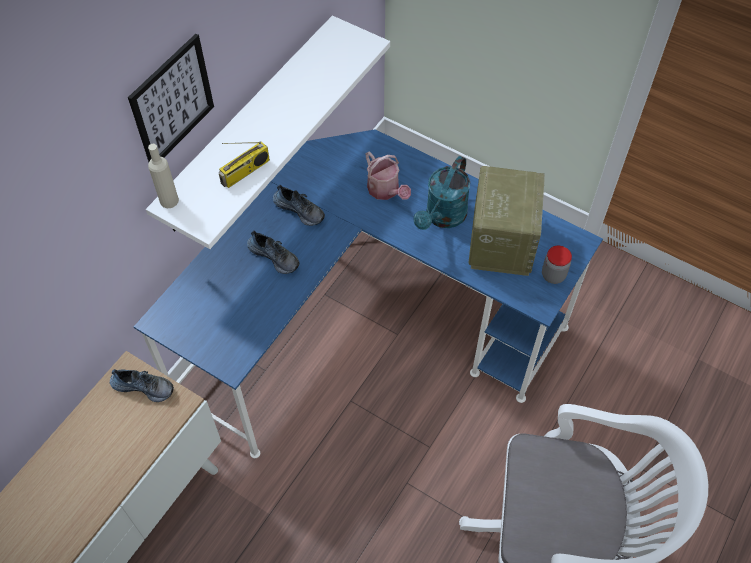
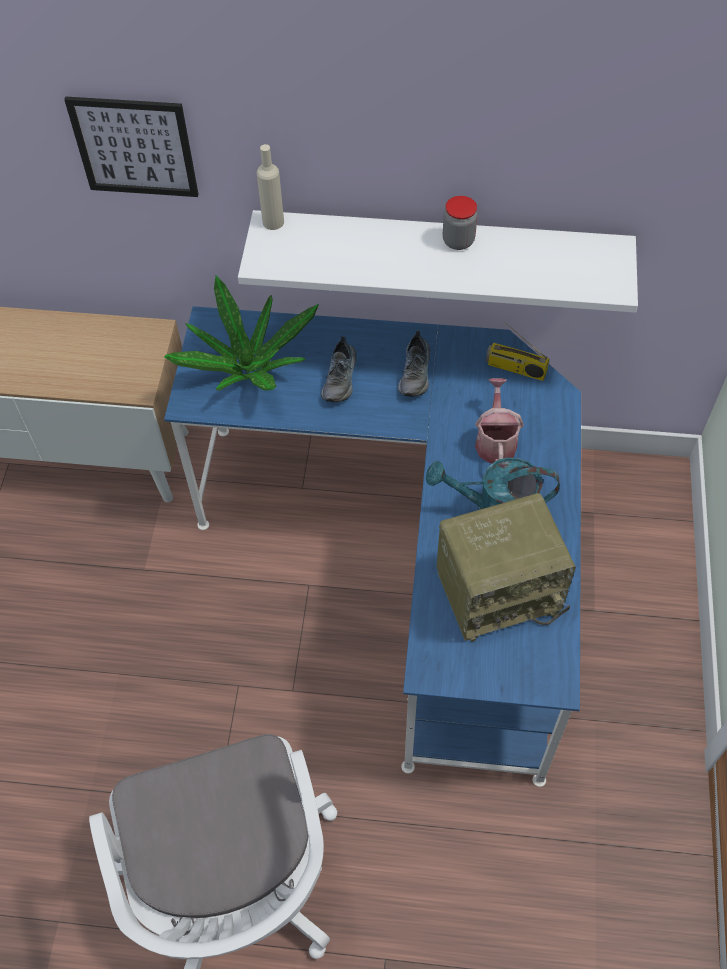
camera: 65 degrees right, 0 degrees up
shoe [110,369,174,402] -> none
picture [128,34,214,162] -> picture moved to [64,96,198,197]
radio [219,141,270,188] -> radio moved to [486,322,549,381]
watering can [365,151,411,200] -> watering can turned 150 degrees clockwise [475,378,524,464]
jar [542,246,572,284] -> jar moved to [443,196,477,250]
none -> potted plant [164,276,319,391]

